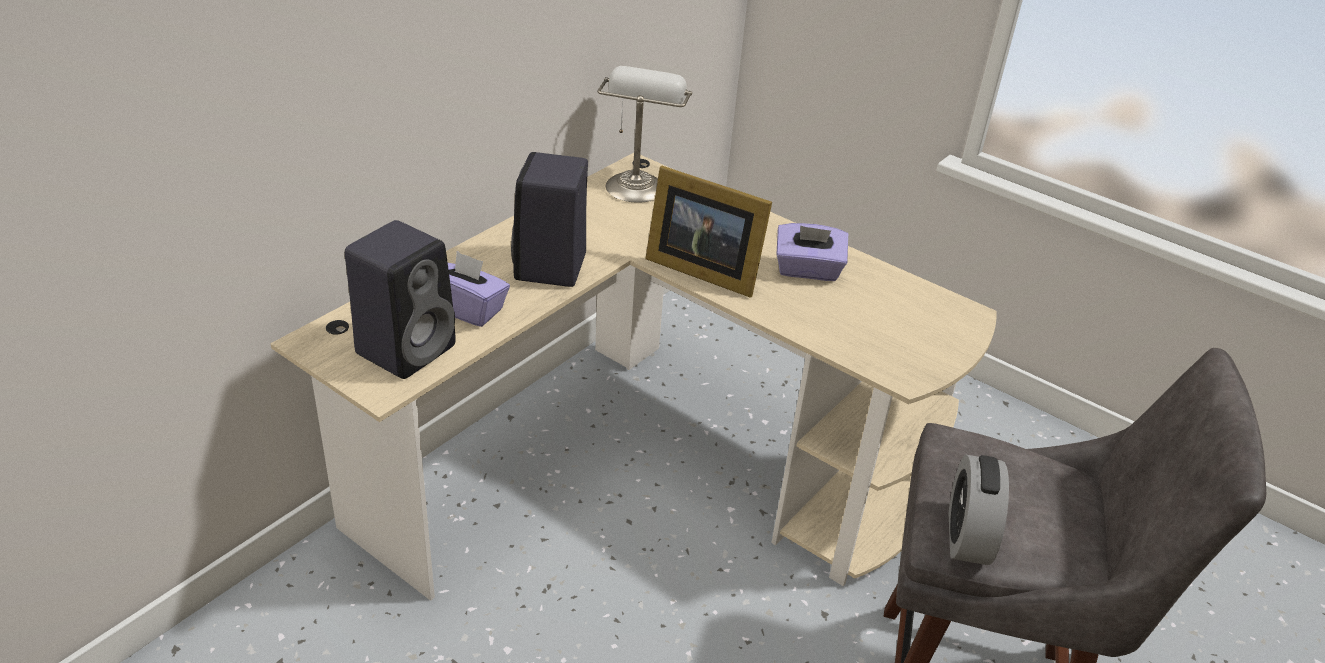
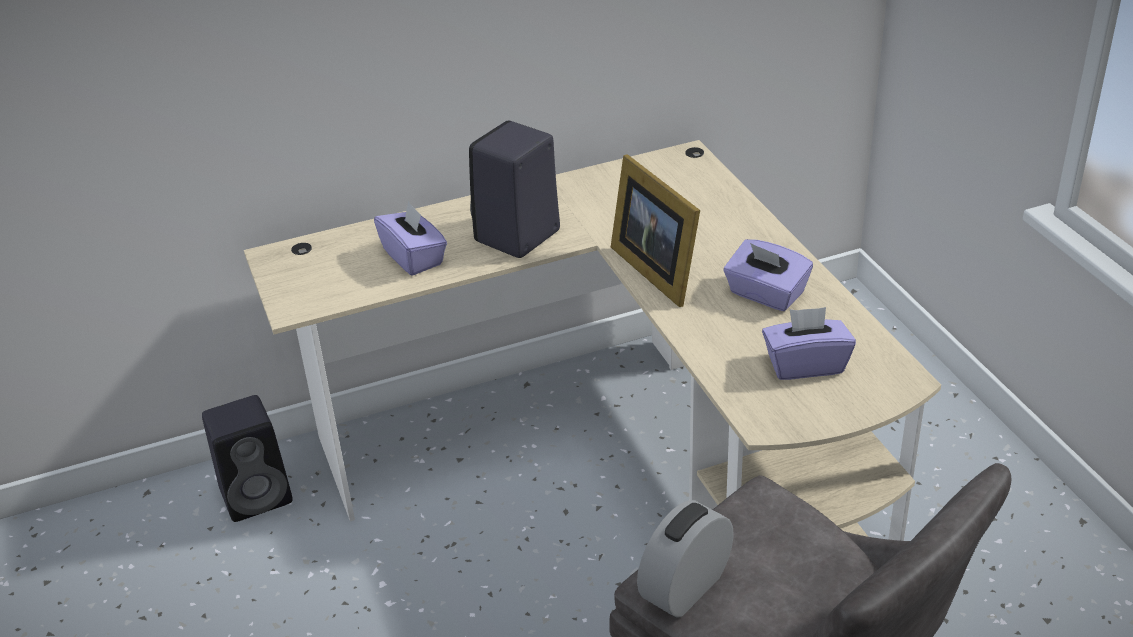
camera: 35 degrees right, 0 degrees up
black speaker [345,220,456,379] -> black speaker moved to [202,395,292,522]
white table lamp [597,66,692,203] -> none
none -> purple tissue box [762,307,856,380]

